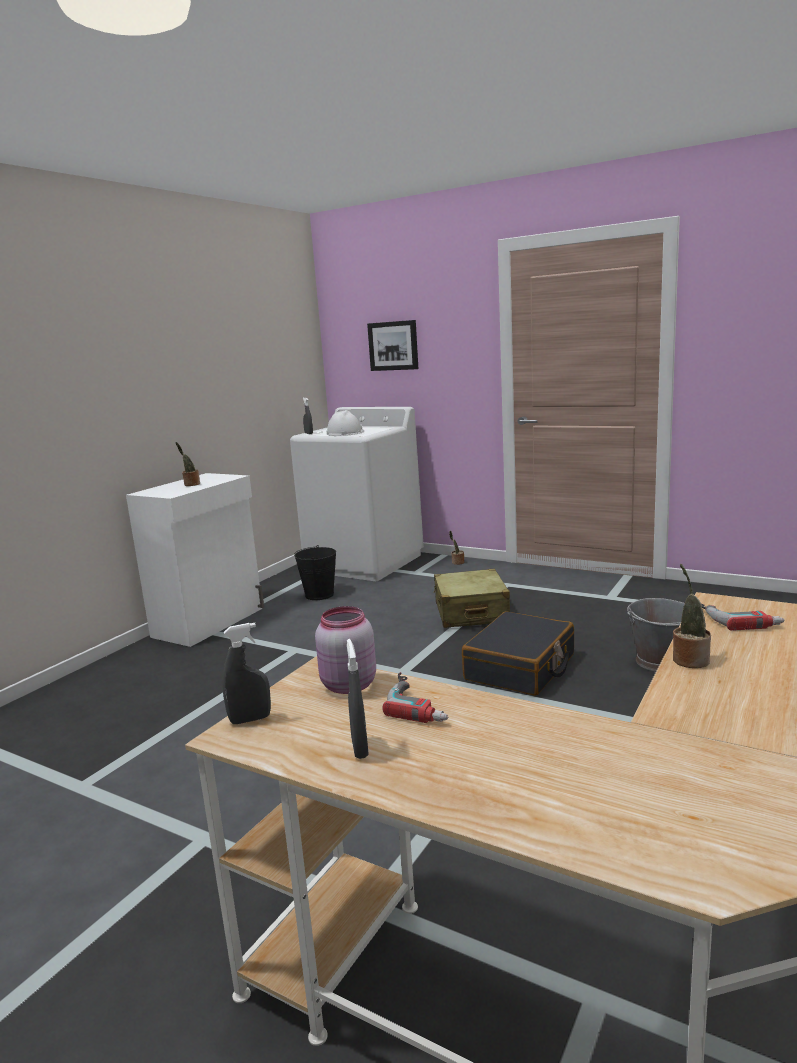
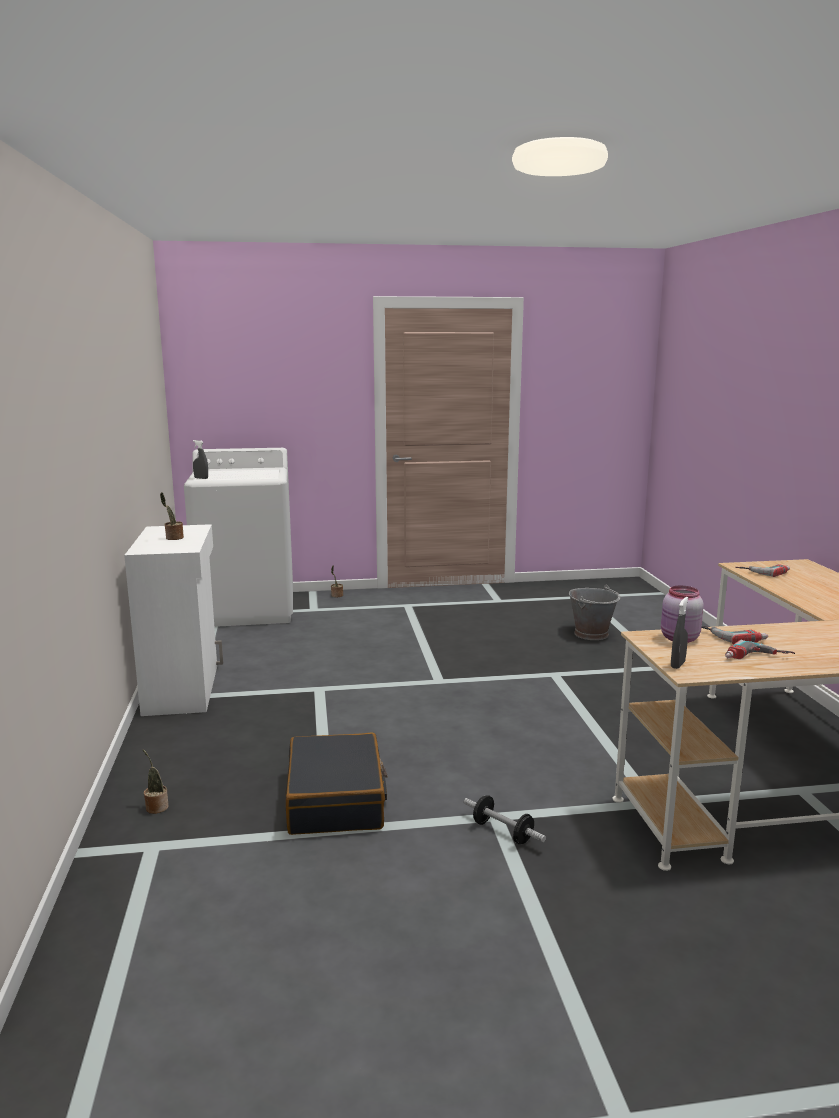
camera: 40 degrees left, 0 degrees up
black bucket [294,545,336,600] -> none
white hard hat [327,410,364,436] -> none
grey spray bottle [347,639,369,759] -> power drill [725,639,795,659]
picture [367,320,418,371] -> none
beige suitcase [433,569,510,628] -> none
black suitcase [462,611,574,696] -> black suitcase moved to [285,733,388,835]
potted plant [673,564,711,668] -> potted plant moved to [143,750,169,814]
none -> dumbbell [464,795,546,844]

